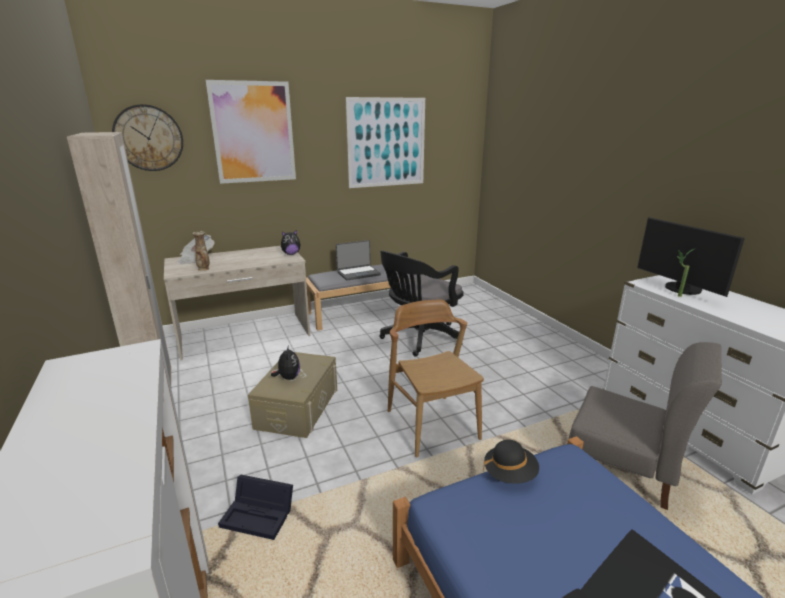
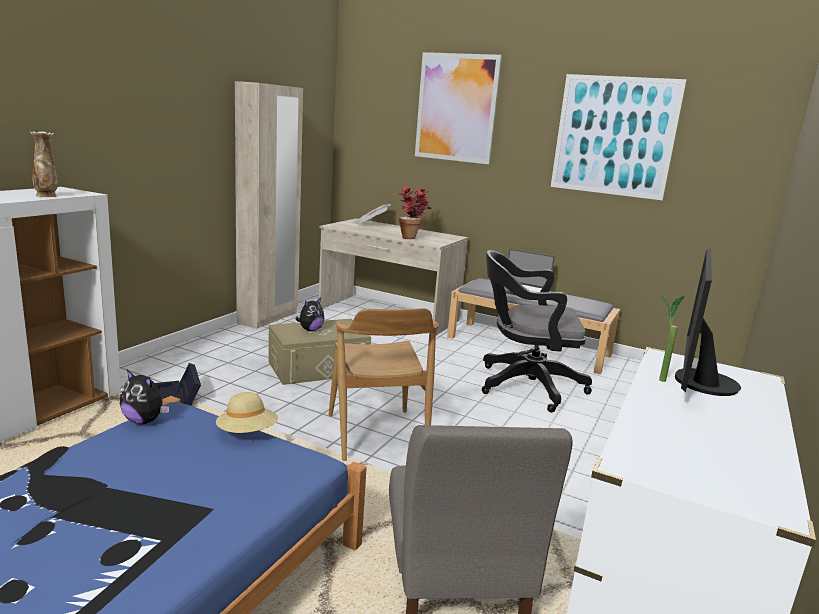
camera: 50 degrees right, 5 degrees down
wall clock [112,104,183,171] -> none
vase [193,231,210,271] -> vase moved to [30,131,58,197]
plush toy [281,230,301,255] -> plush toy moved to [120,370,169,424]
brown chair [388,299,484,457] -> brown chair turned 135 degrees clockwise [328,308,439,461]
black hat [483,440,539,484] -> beige hat [216,392,278,433]
none -> potted plant [396,186,431,239]

